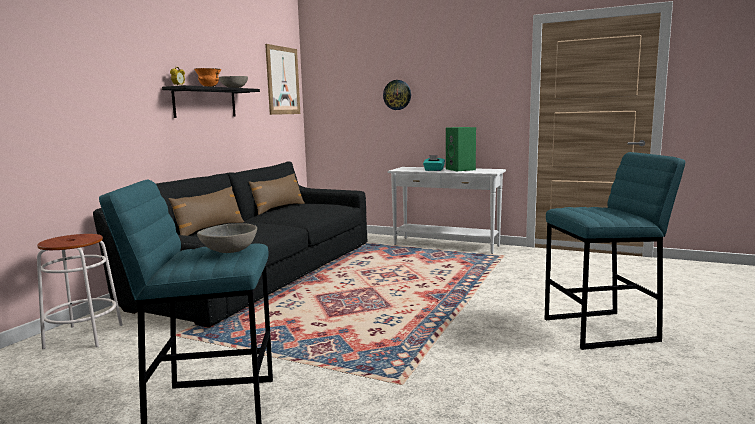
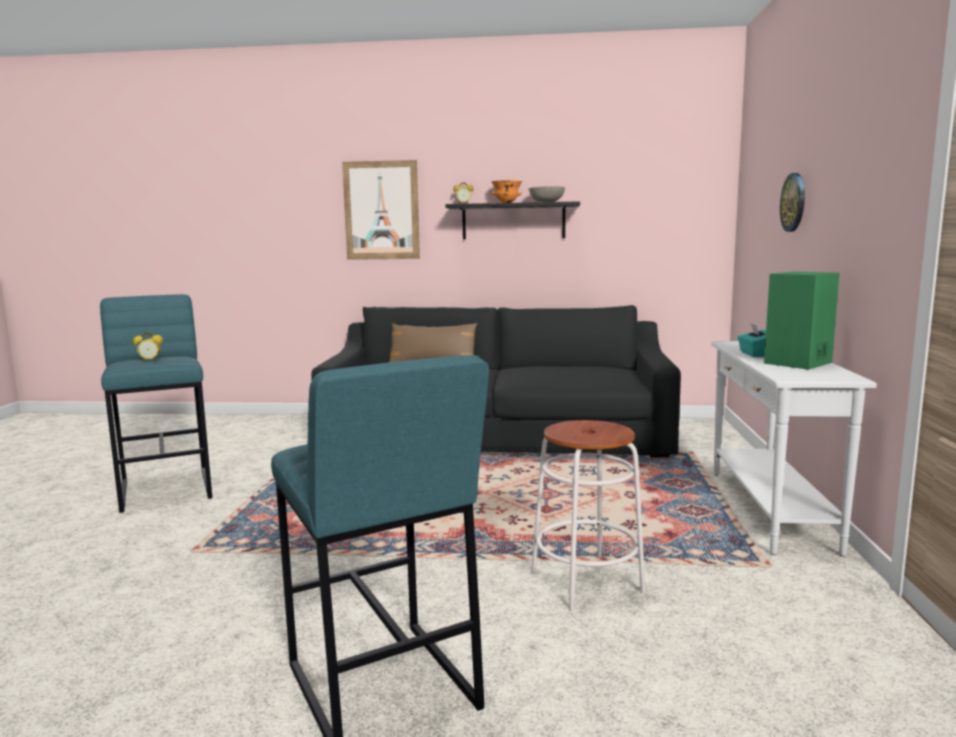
camera: 70 degrees right, 0 degrees up
white stool [37,234,123,349] -> white stool moved to [531,420,646,611]
grey bowl [197,223,257,253] -> alarm clock [133,332,163,362]
brown pillow [248,173,305,215] -> none
picture [265,44,300,115] -> picture moved to [342,160,420,260]

